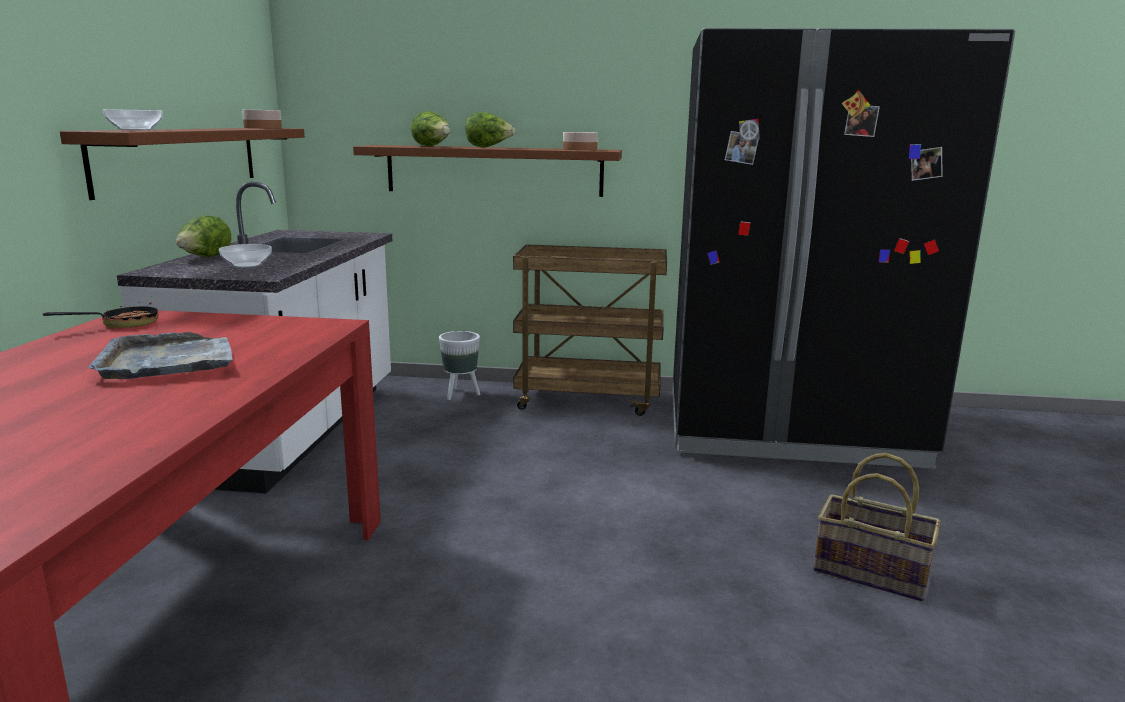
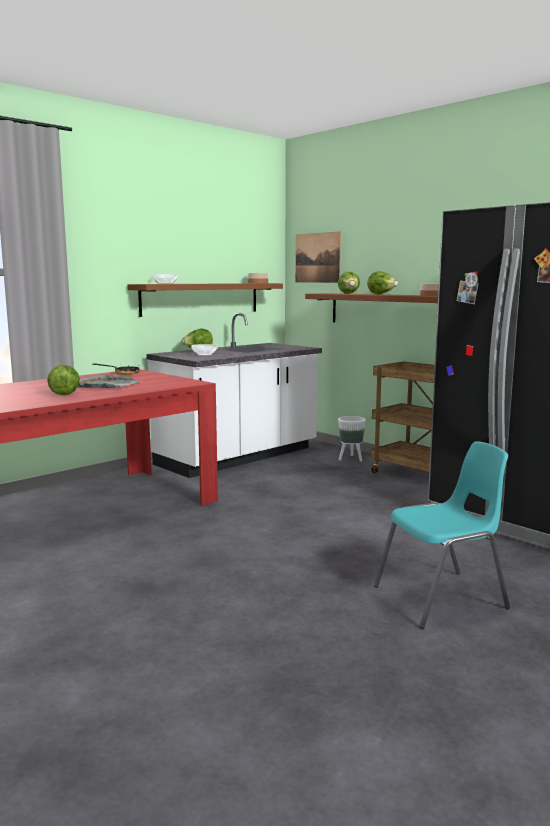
camera: 40 degrees right, 5 degrees down
basket [814,453,941,601] -> turquoise chair [374,441,510,629]
none -> lettuce [47,364,80,395]
none -> picture [296,231,341,283]

